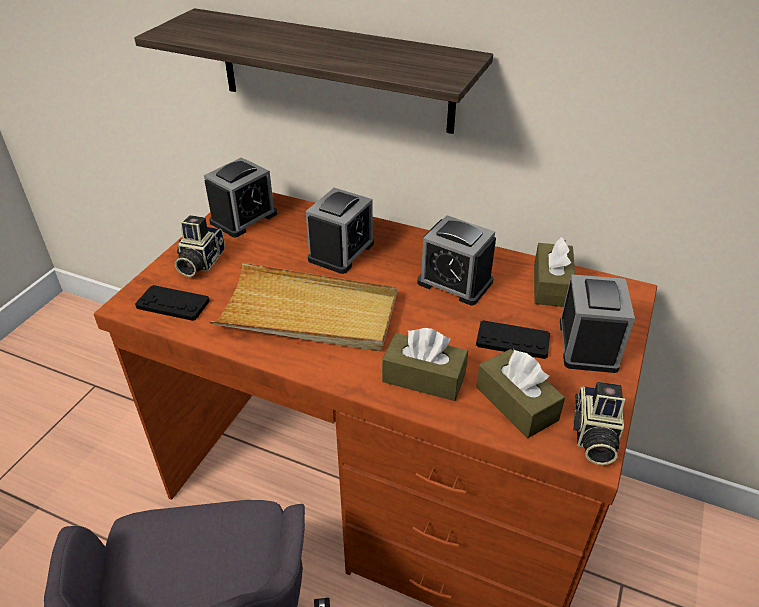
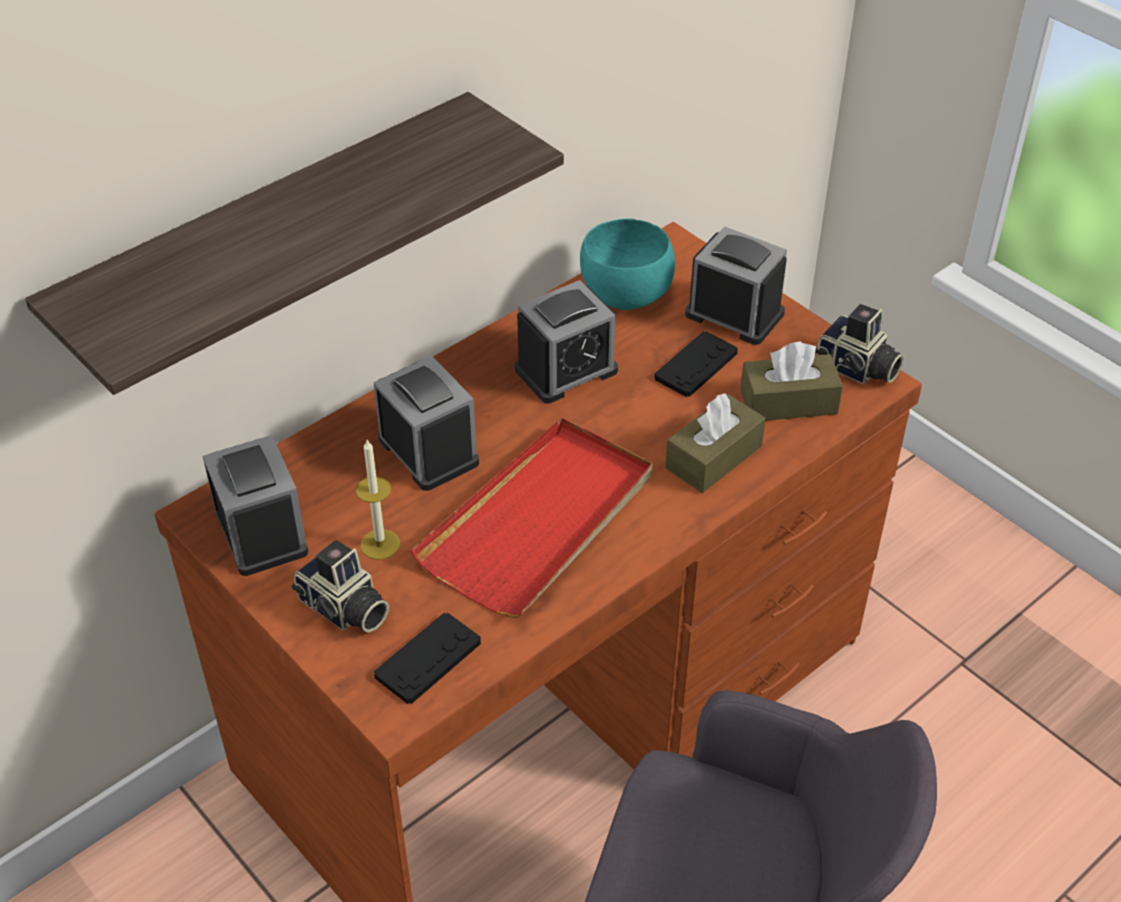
camera: 65 degrees left, 5 degrees up
beige tray [209,263,397,351] -> red tray [410,418,653,618]
brown tissue box [534,237,575,307] -> turquoise bowl [580,219,675,310]
none -> candle [356,440,400,560]

